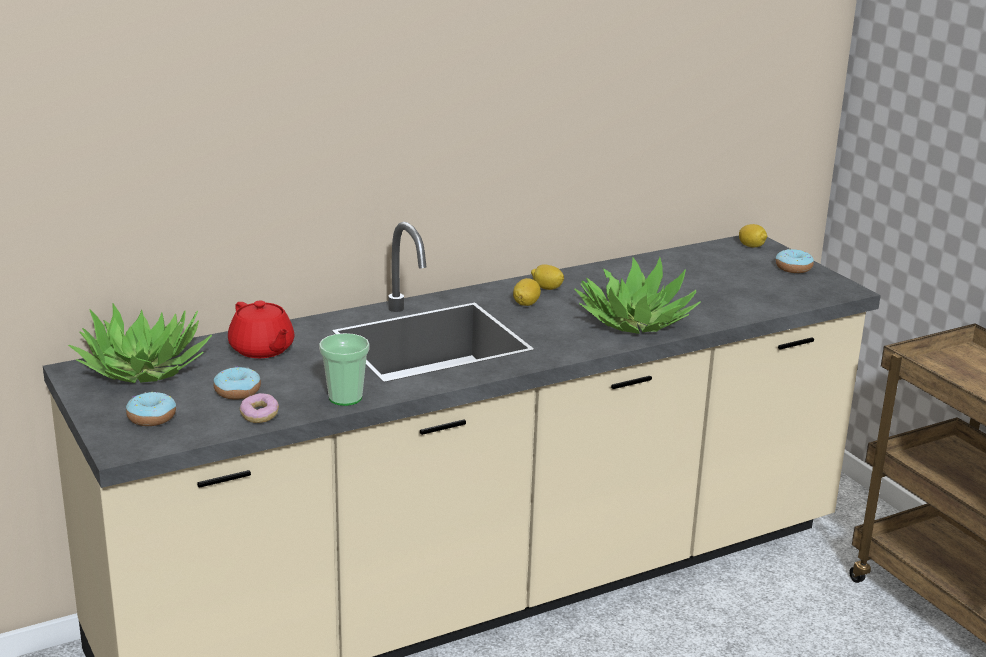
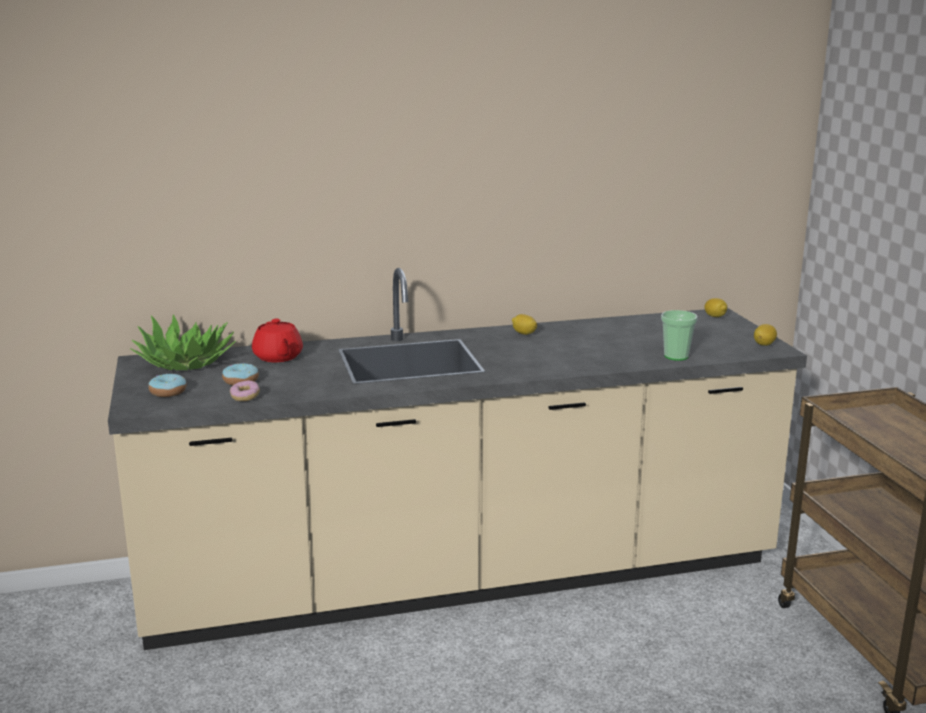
camera: 15 degrees right, 5 degrees down
cup [319,333,370,406] -> cup moved to [661,310,698,361]
lemon [513,278,541,306] -> lemon moved to [754,324,777,346]
potted plant [574,257,701,334] -> none
donut [776,249,814,273] -> none

